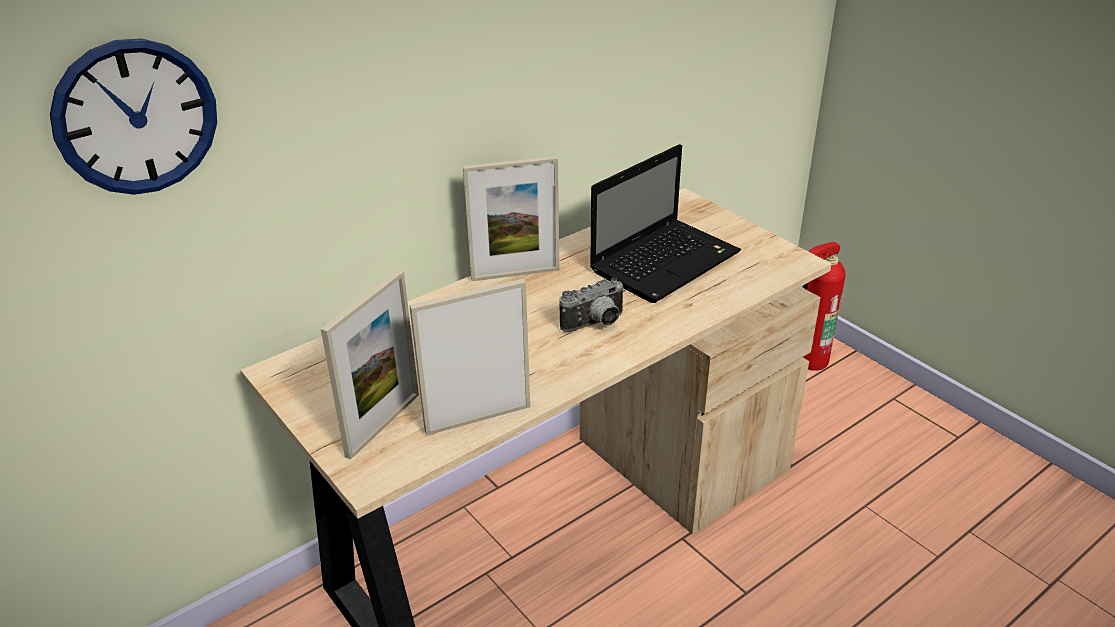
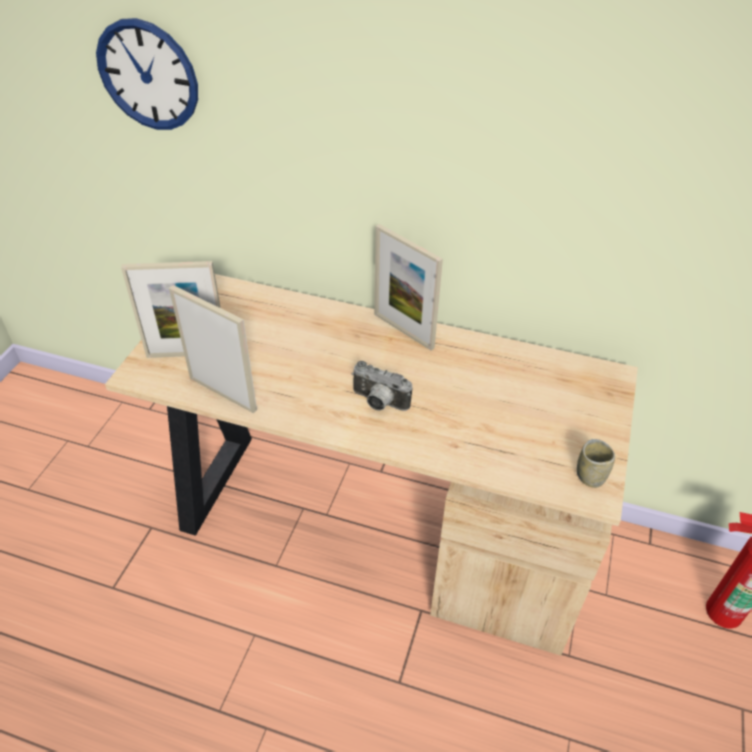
camera: 55 degrees right, 10 degrees up
laptop [590,144,741,303] -> none
none -> cup [577,439,615,488]

